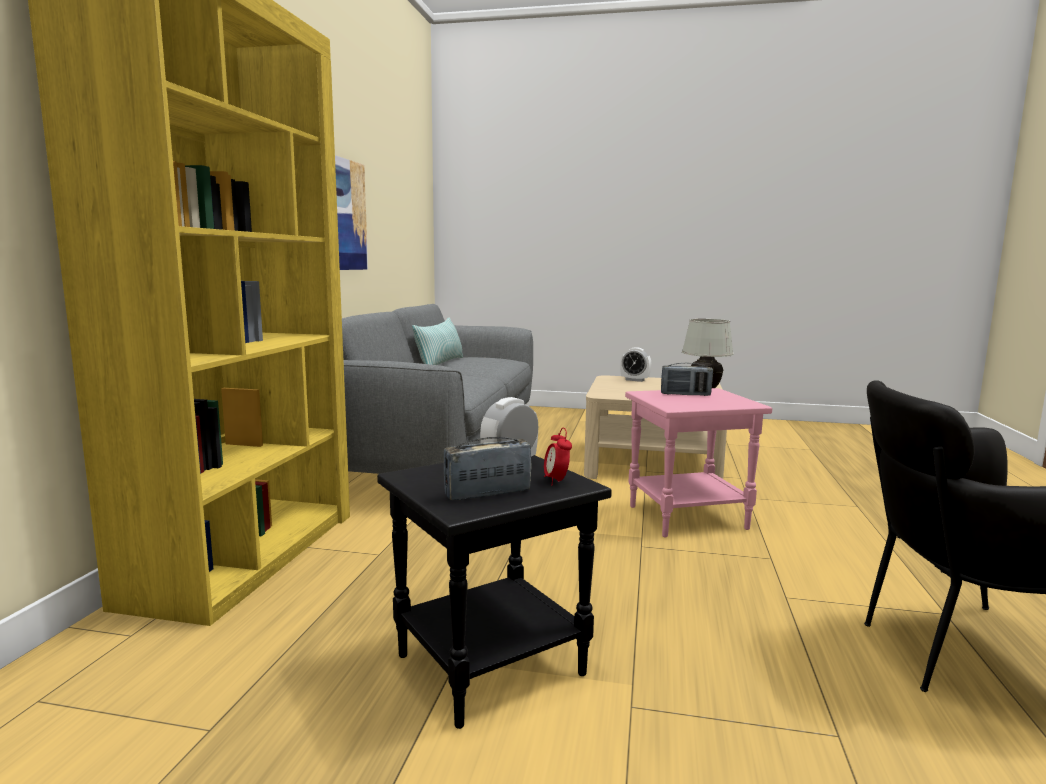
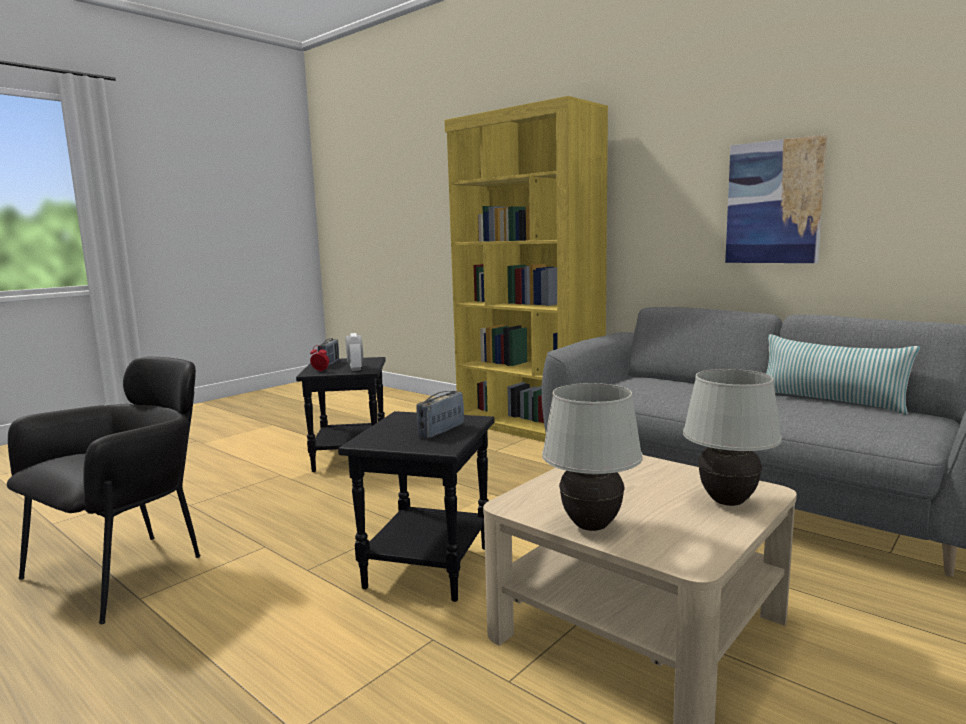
camera: 120 degrees right, 0 degrees up
alarm clock [620,347,651,382] -> white table lamp [683,369,782,506]
pink side table [625,388,772,538] -> black side table [338,411,494,602]

